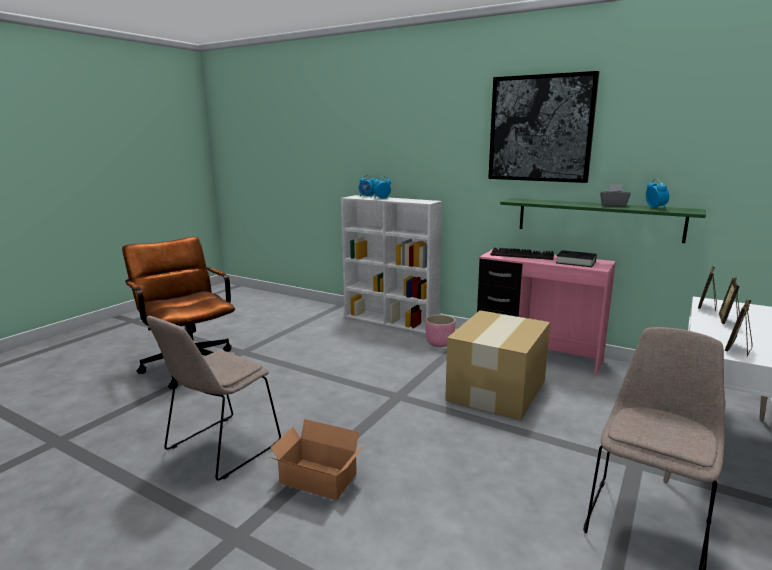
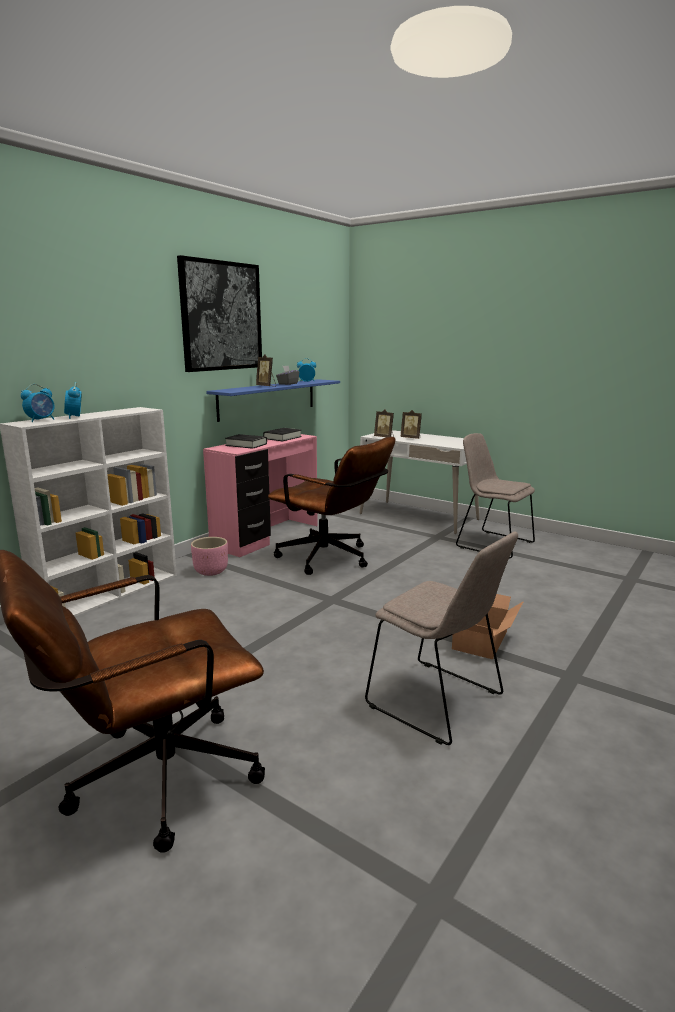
camera: 85 degrees left, 0 degrees up
cardboard box [445,310,550,420] -> brown office chair [268,437,395,575]
keyboard [490,247,554,260] -> black book [225,434,267,449]
green shelf [500,198,706,243] -> blue shelf [206,379,340,422]
picture frame [725,299,752,356] -> picture frame moved to [256,355,276,387]

